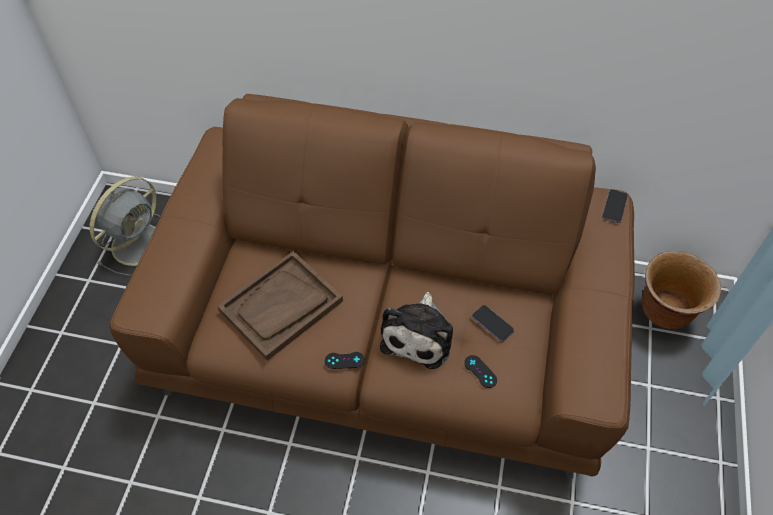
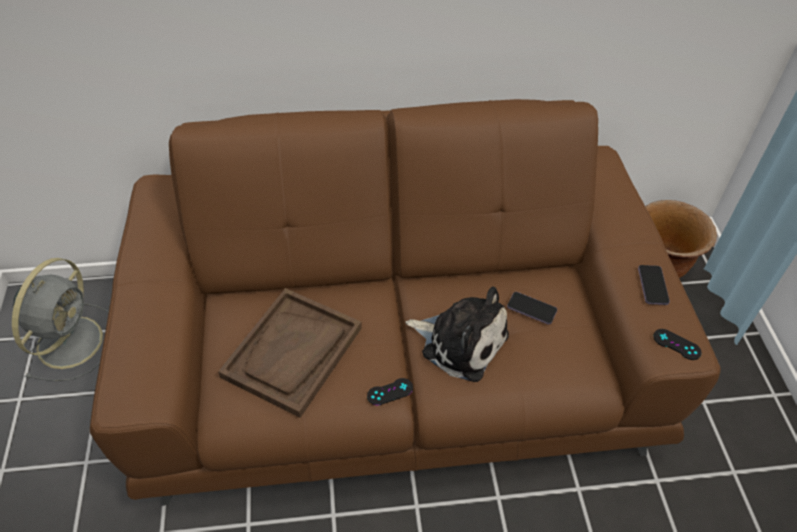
camera: 20 degrees left, 5 degrees down
plush toy [380,292,453,369] -> plush toy turned 60 degrees counterclockwise [405,287,509,382]
black game controller [464,355,497,388] -> black game controller moved to [653,329,701,360]
phone [602,189,628,223] -> phone moved to [638,265,670,305]

